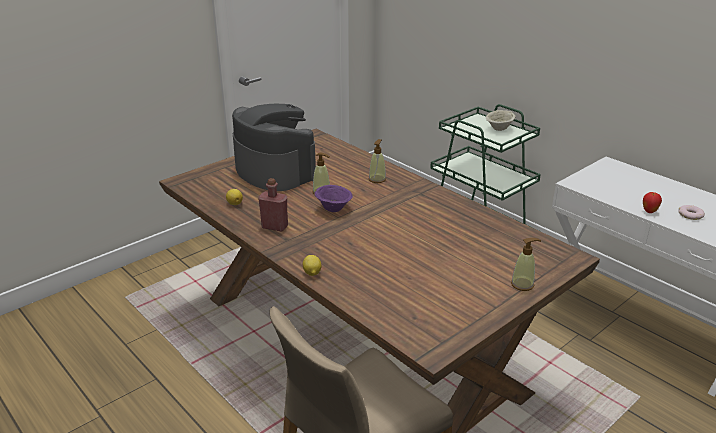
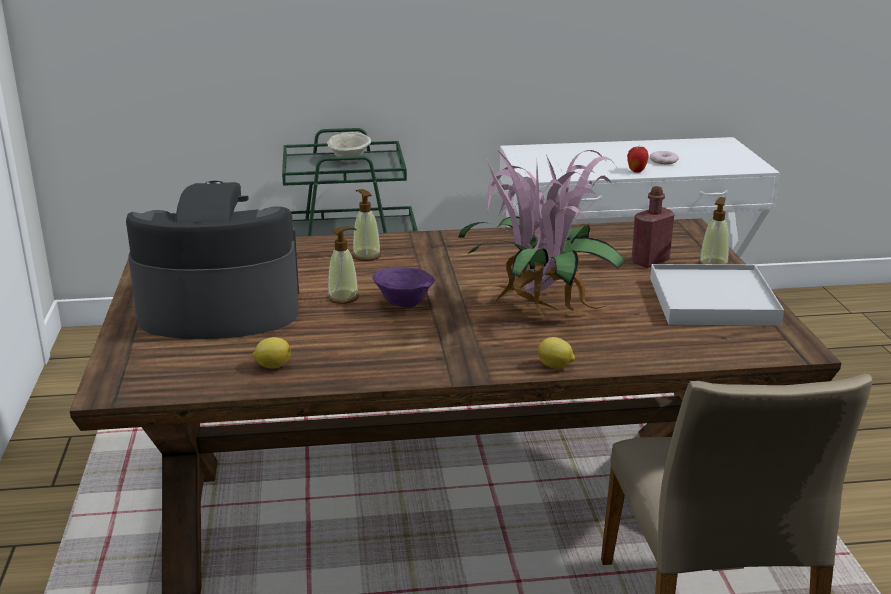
camera: 55 degrees left, 5 degrees down
red bottle [258,178,288,232] -> red bottle moved to [632,186,674,268]
none -> potted plant [458,150,626,322]
none -> white tray [650,264,784,326]

